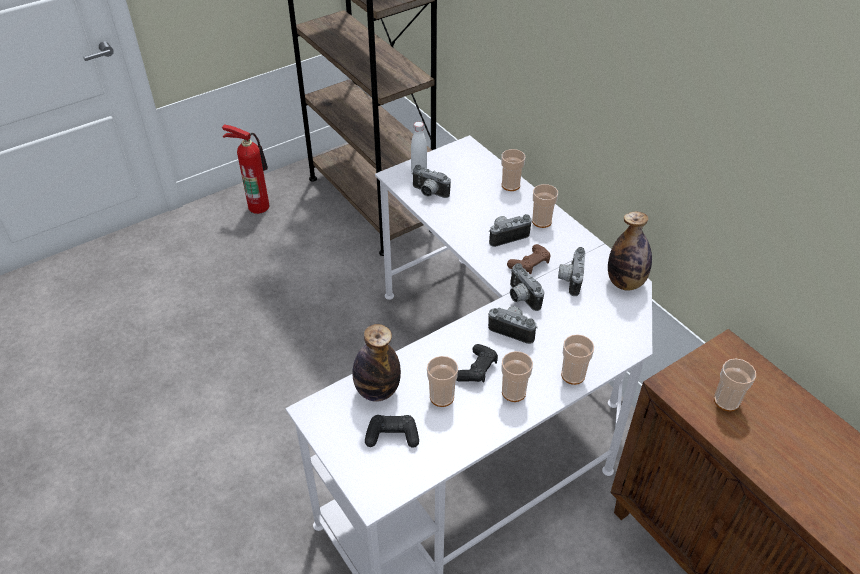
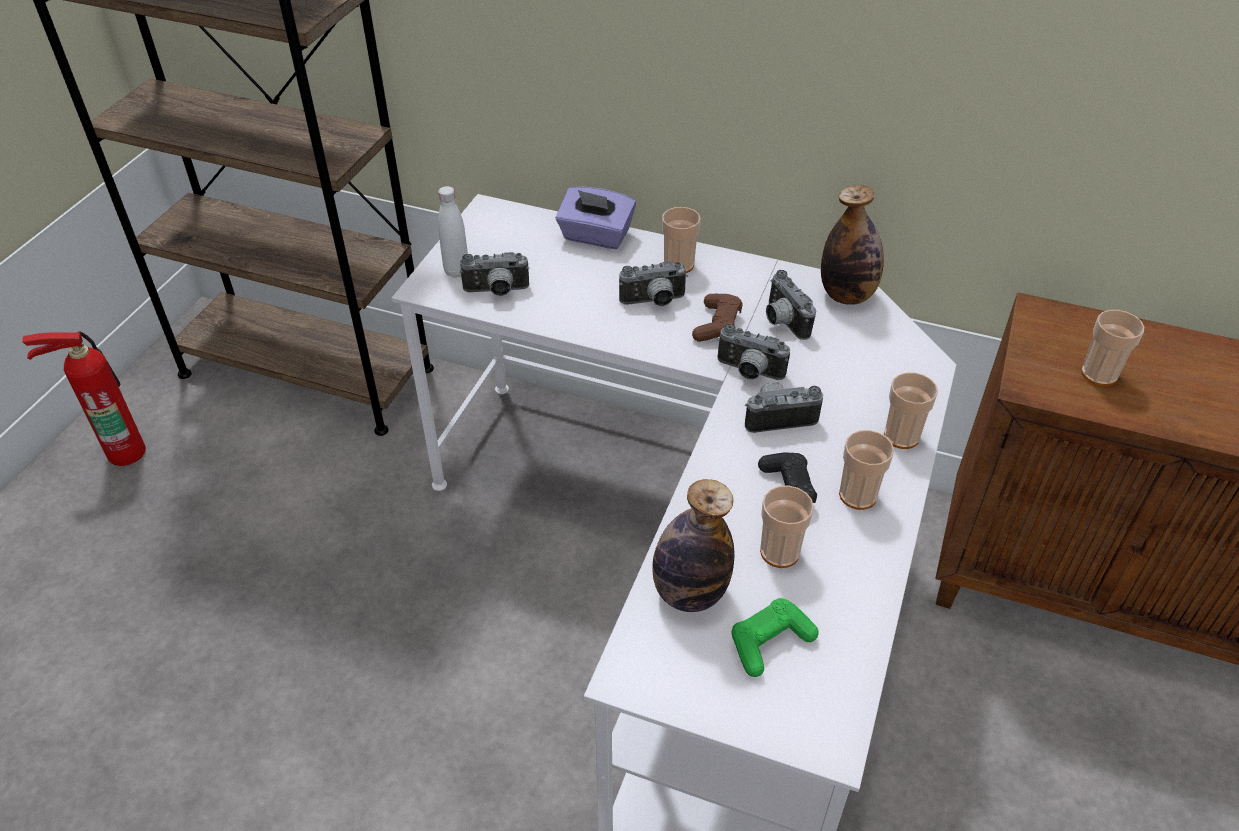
camera: 35 degrees left, 0 degrees up
black game controller [365,415,419,448] -> green game controller [732,598,819,677]
camera [489,214,531,247] -> camera turned 135 degrees counterclockwise [619,261,688,306]
cup [501,149,526,191] -> purple tissue box [556,186,636,249]

